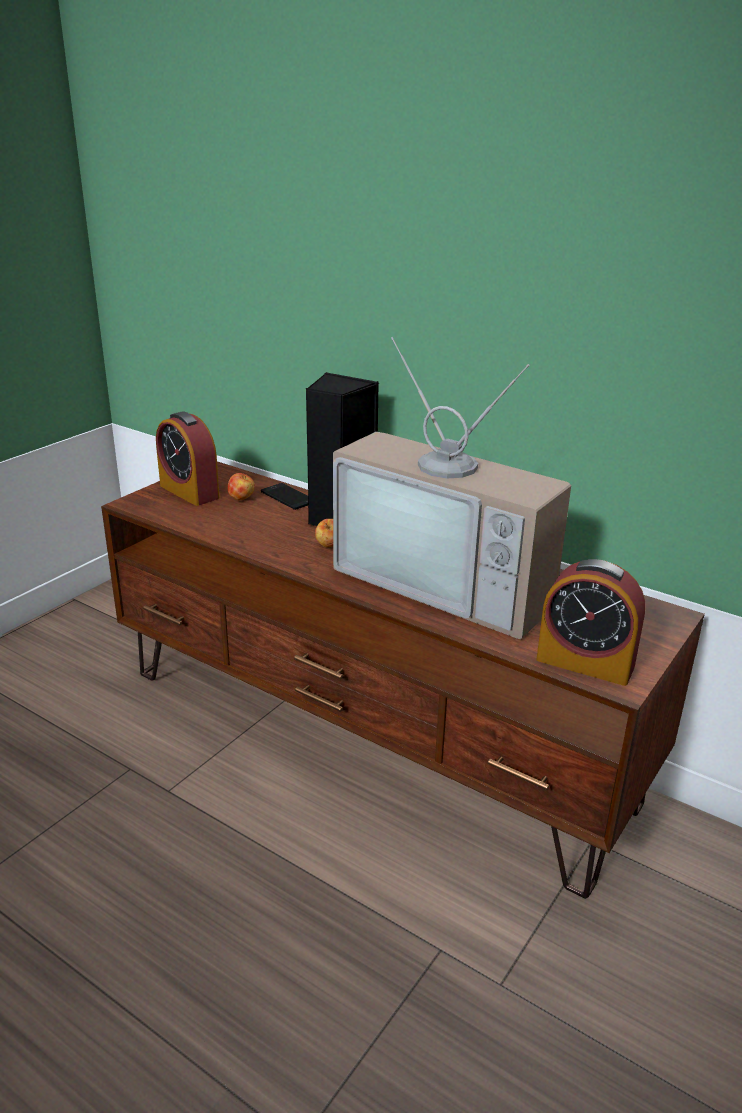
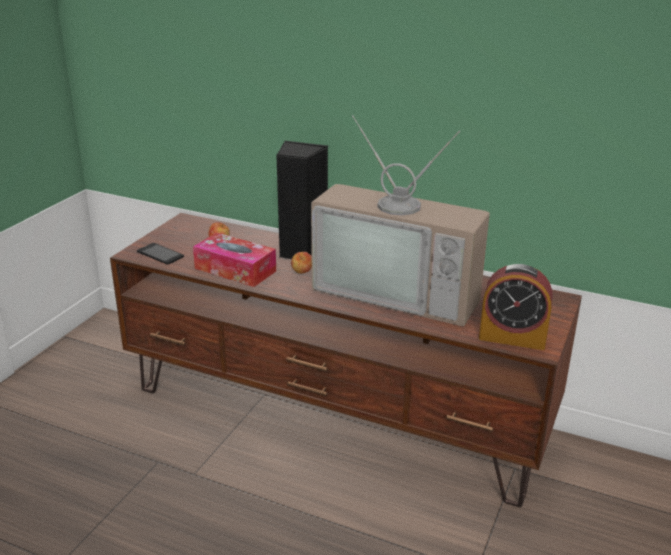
camera: 10 degrees left, 0 degrees up
alarm clock [156,412,220,506] -> none
phone [261,483,308,510] -> phone moved to [137,243,184,265]
none -> tissue box [193,233,276,287]

